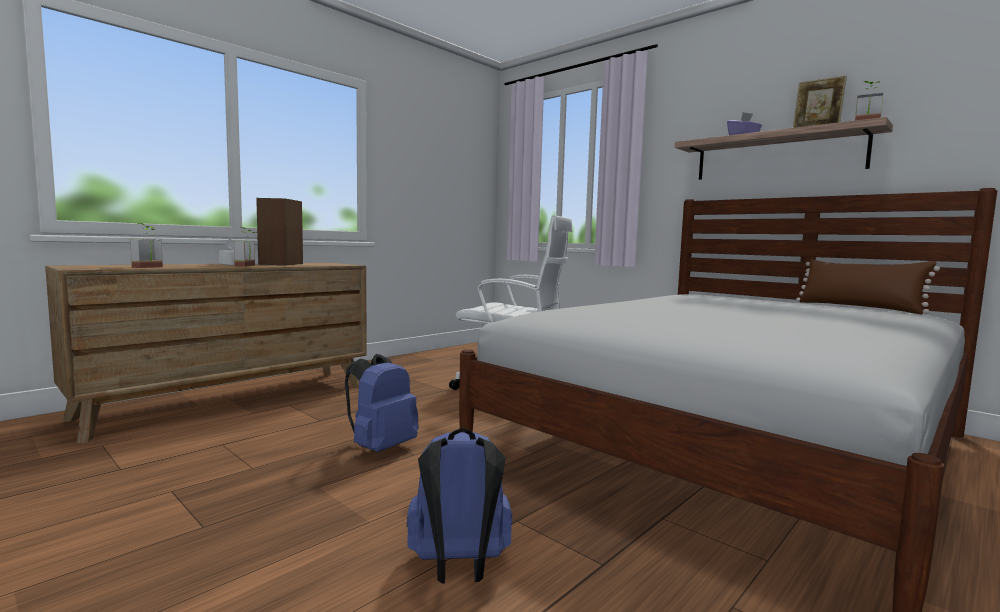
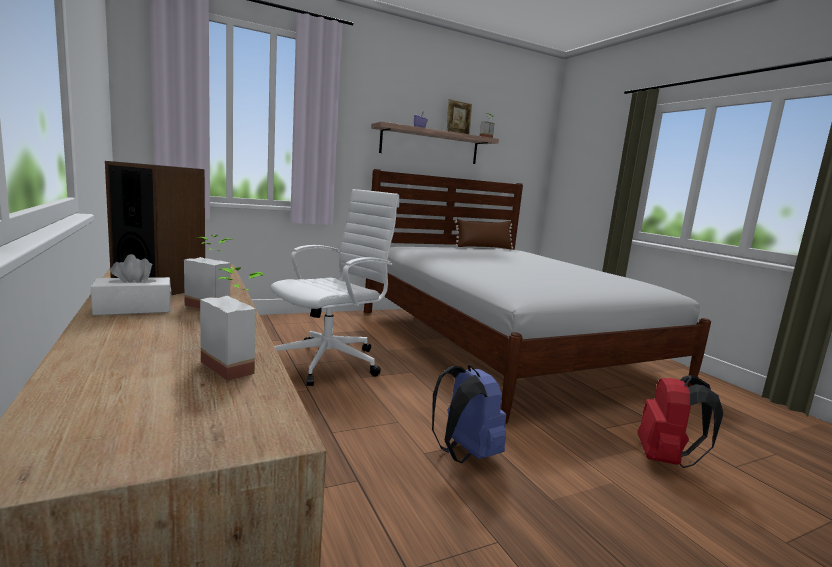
camera: 70 degrees left, 5 degrees up
blue backpack [407,428,512,584] -> red backpack [638,375,723,468]

